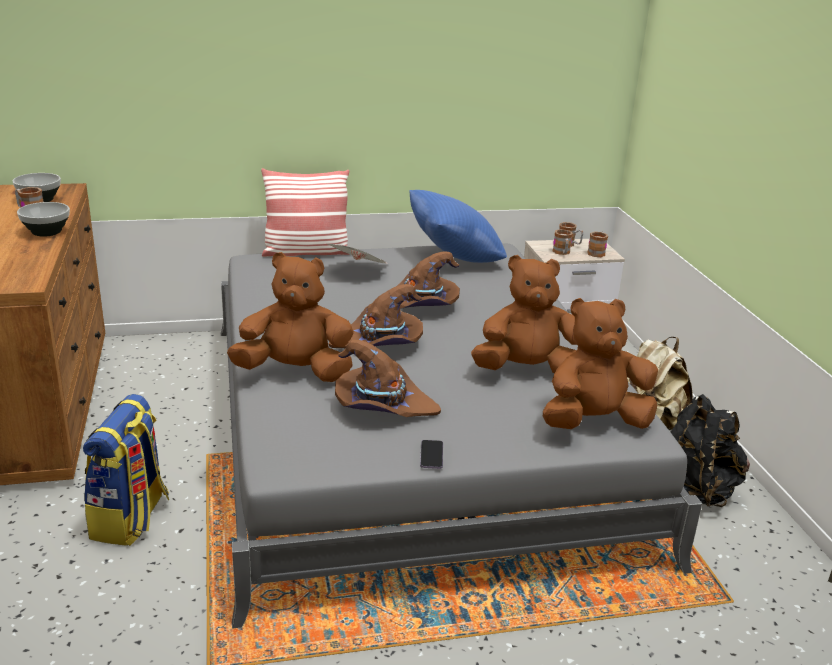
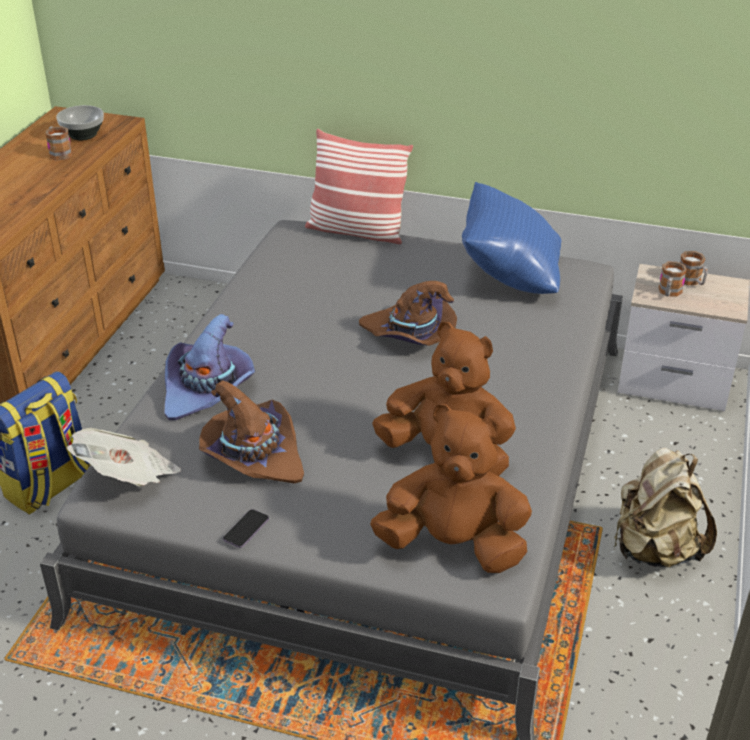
camera: 30 degrees right, 10 degrees up
bowl [17,202,70,237] -> none
brown plush toy [227,252,354,382] -> purple hat [165,314,255,420]
newspaper [328,244,385,263] -> newspaper moved to [66,428,181,486]
brown hat [329,284,423,348] -> none
mug [587,232,608,257] -> none
black backpack [671,394,750,507] -> none

